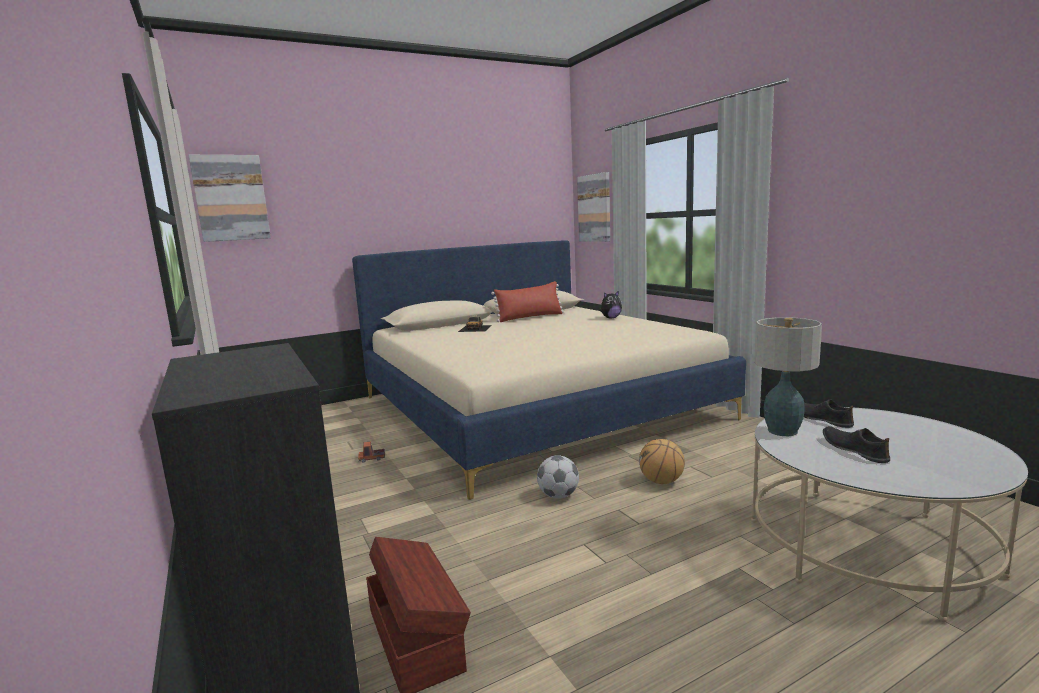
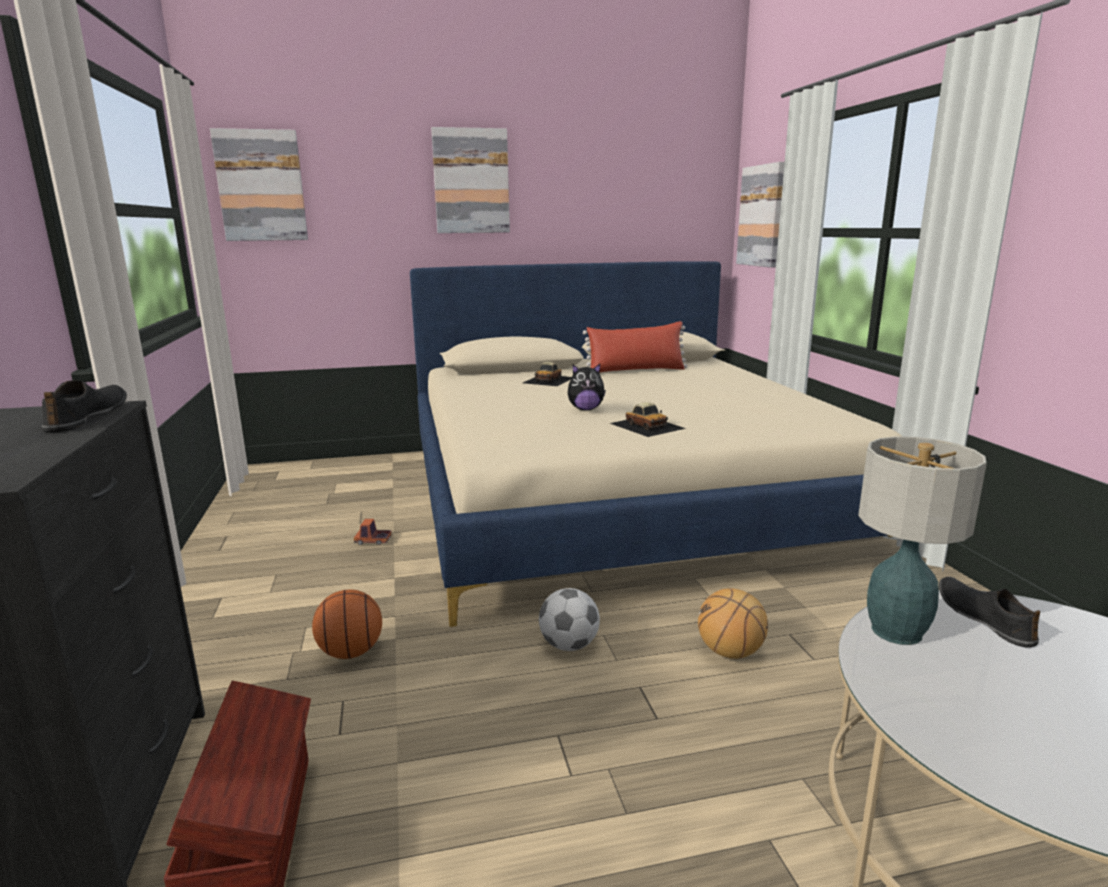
camera: 15 degrees right, 5 degrees up
plush toy [600,291,622,319] -> plush toy moved to [568,364,606,410]
black shoe [823,426,890,463] -> black shoe moved to [41,381,127,433]
none -> basketball [312,589,382,659]
none -> picture [431,127,510,233]
none -> toy car [610,402,686,437]

